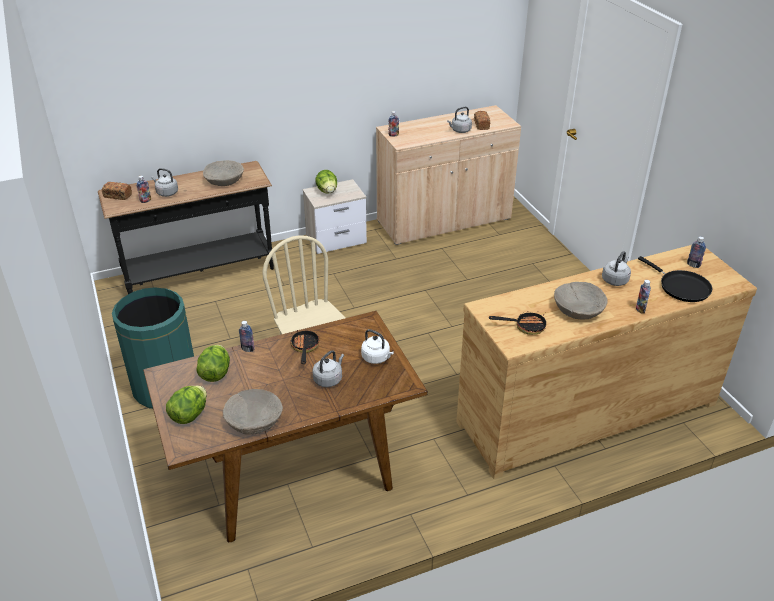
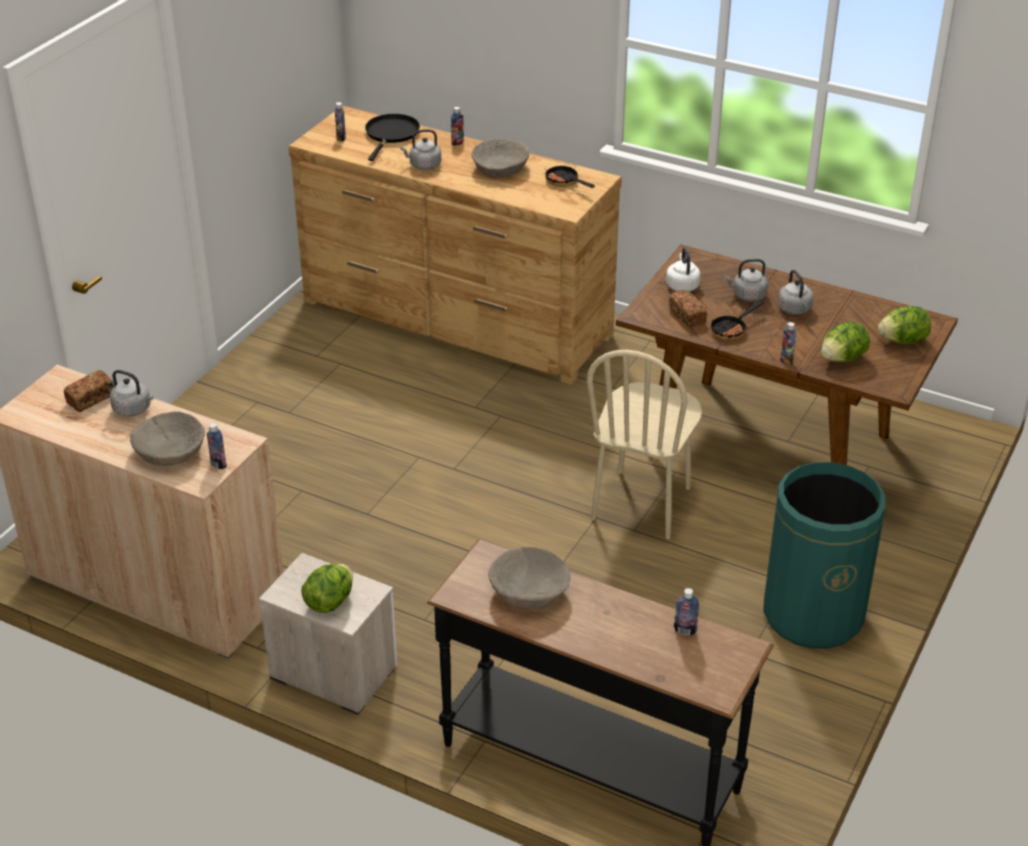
camera: 130 degrees left, 0 degrees up
bread [102,182,132,200] -> bread moved to [669,290,707,327]
grey kettle [151,168,178,197] -> grey kettle moved to [778,270,813,315]
beige bowl [223,389,283,435] -> beige bowl moved to [130,411,205,466]

